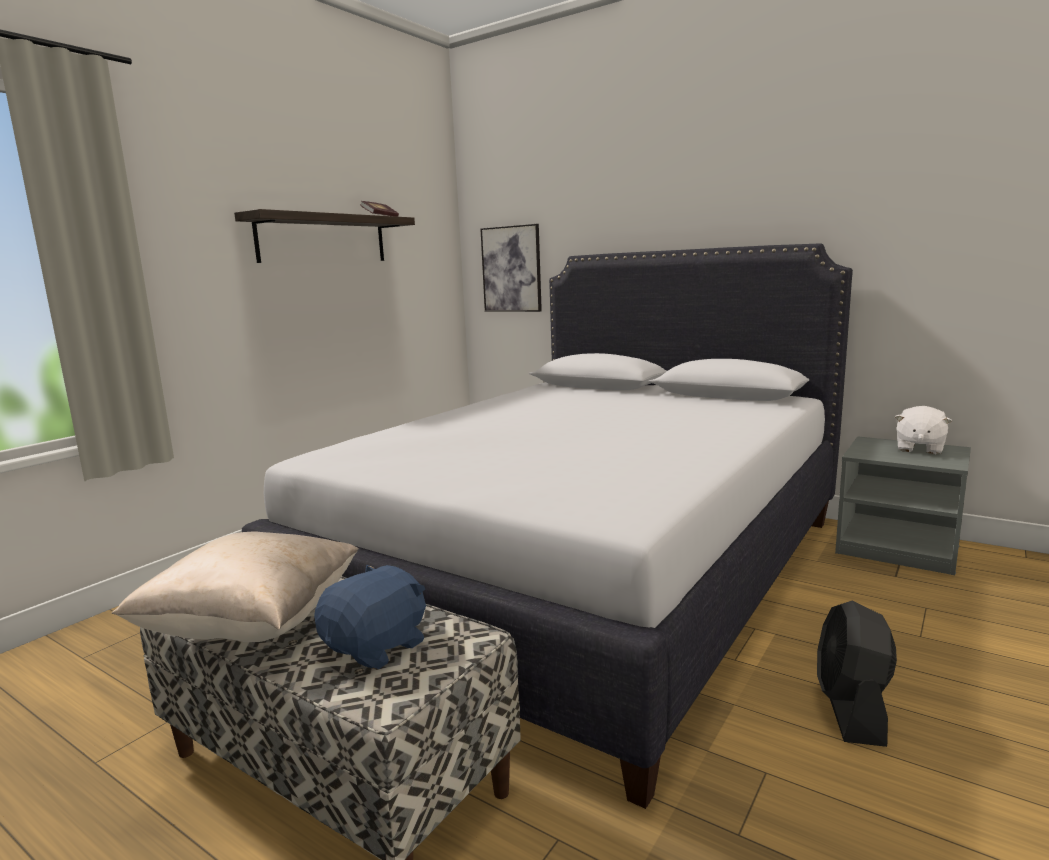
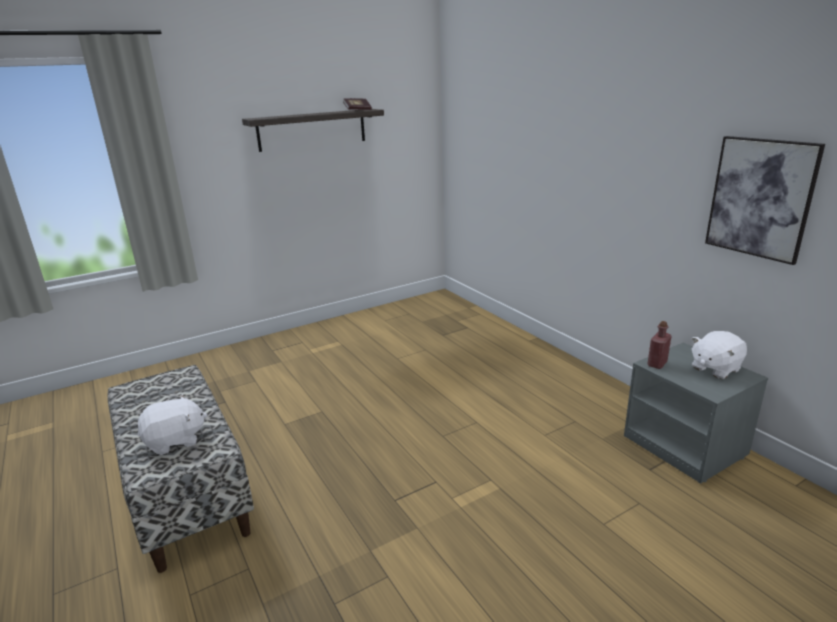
camera: 25 degrees right, 10 degrees up
beige pillow [112,532,359,642] -> none
white bed [242,243,853,809] -> none
blue plush toy [314,565,426,669] -> white plush toy [138,394,208,455]
picture [480,224,542,312] -> picture moved to [705,136,825,265]
black fan [817,601,897,747] -> none
none -> red bottle [647,321,672,369]

